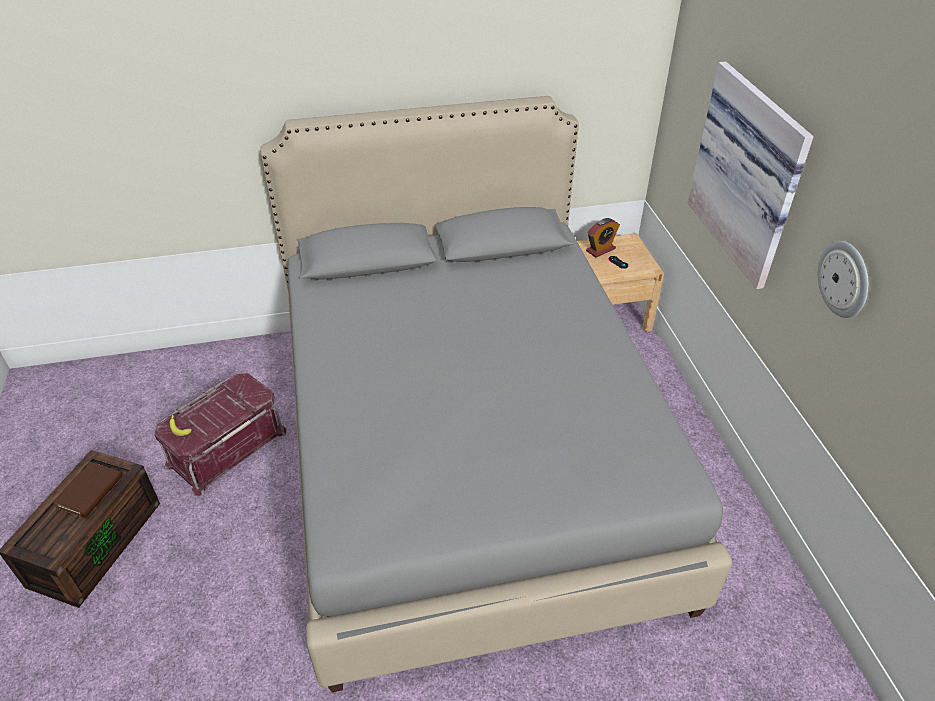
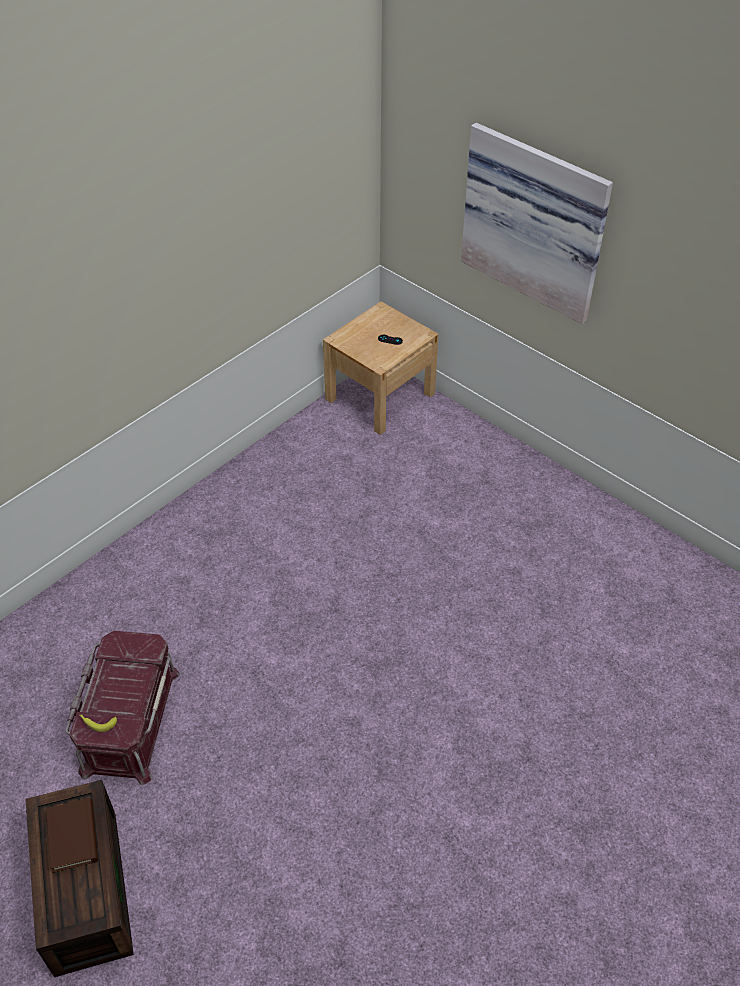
camera: 35 degrees left, 5 degrees up
grey bed [260,96,732,692] -> none
alarm clock [586,218,620,258] -> none
wall clock [818,241,869,318] -> none

